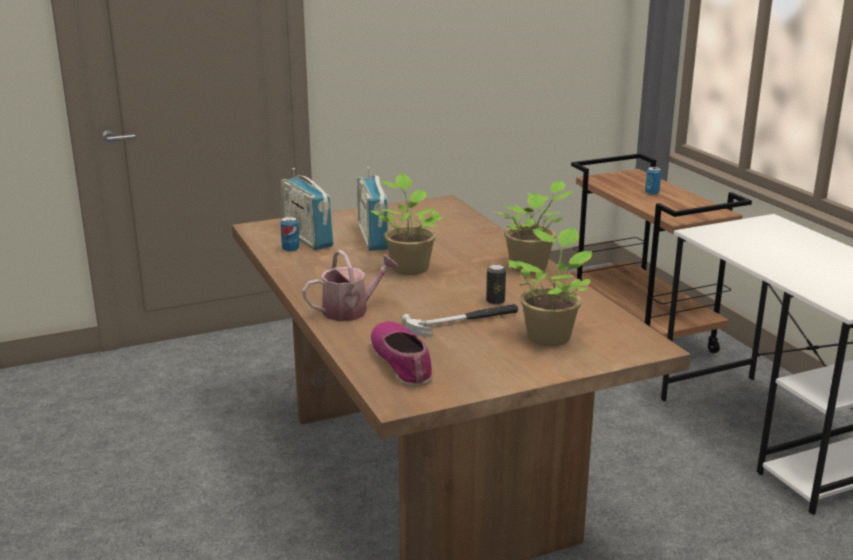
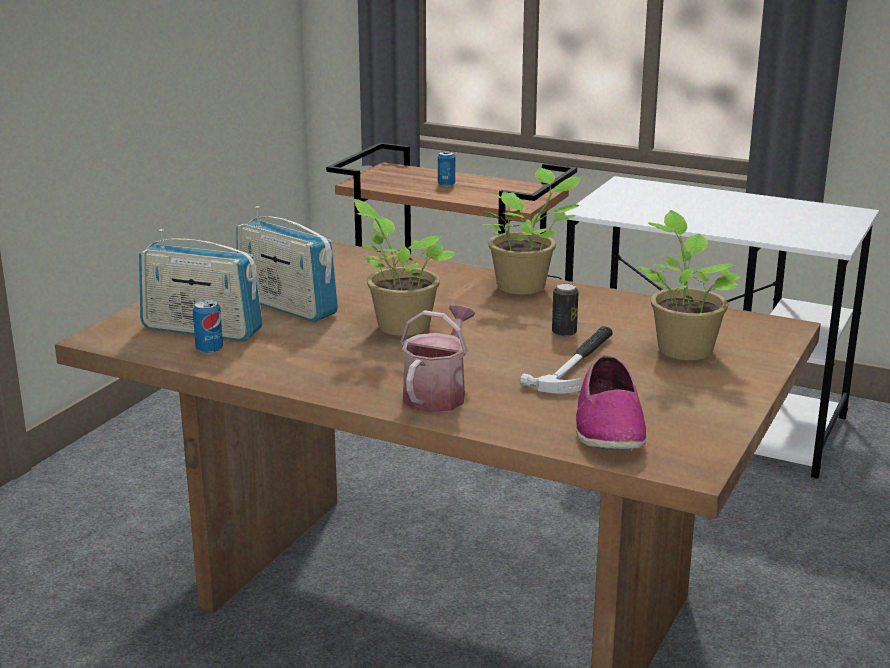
camera: 40 degrees left, 0 degrees up
shoe [370,322,433,386] -> shoe turned 120 degrees counterclockwise [576,355,647,450]

